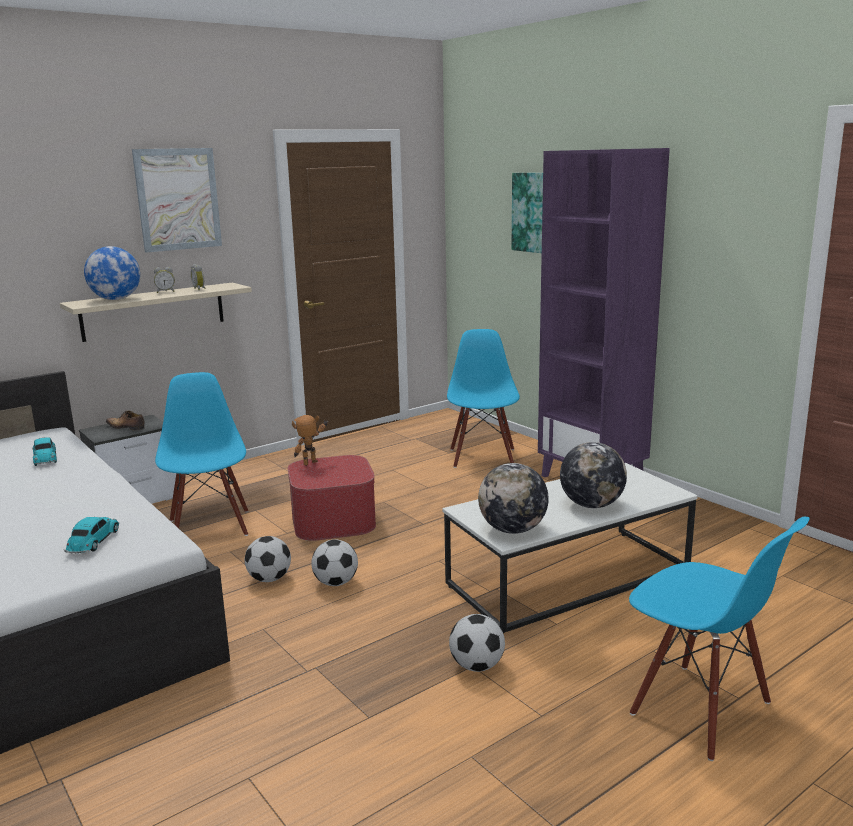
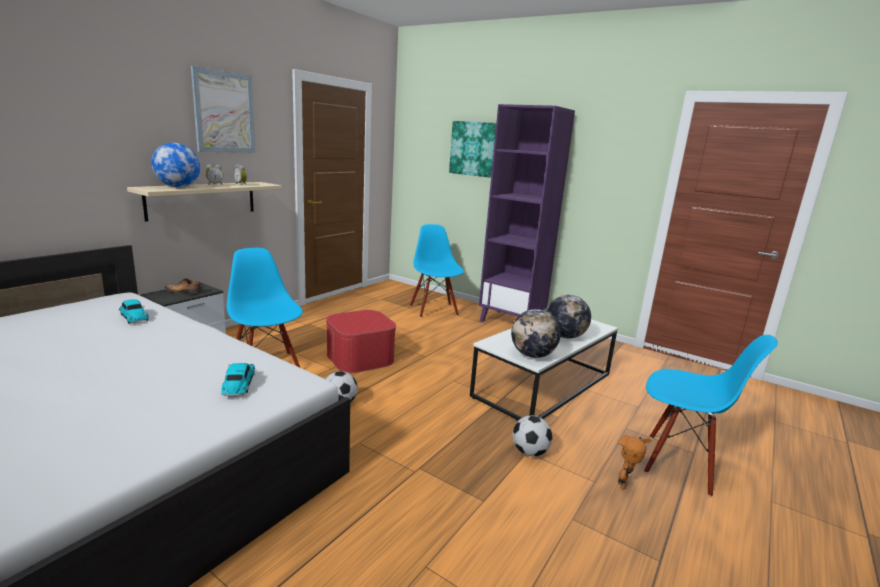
camera: 20 degrees left, 0 degrees up
toy robot [292,415,328,466] -> toy robot moved to [618,435,651,489]
football [311,539,358,586] -> none

